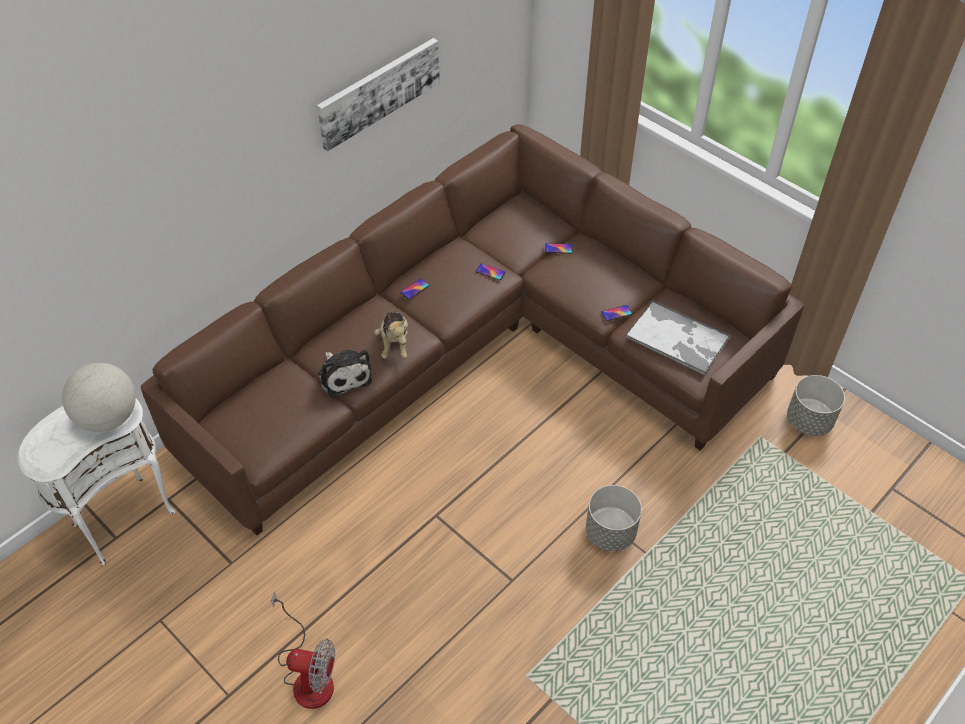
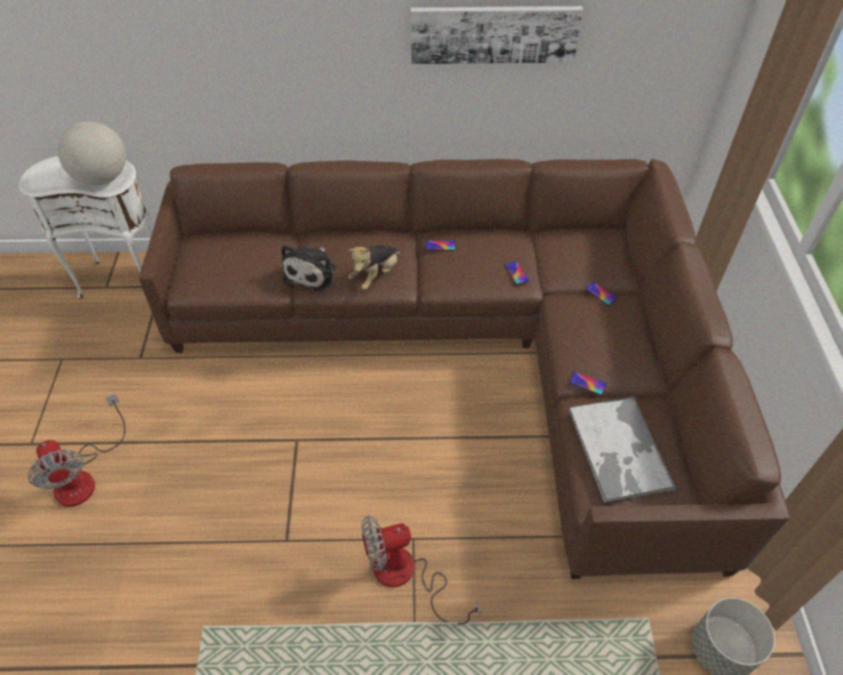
camera: 45 degrees right, 0 degrees up
grey planter [586,485,642,551] -> fan [361,515,481,624]

